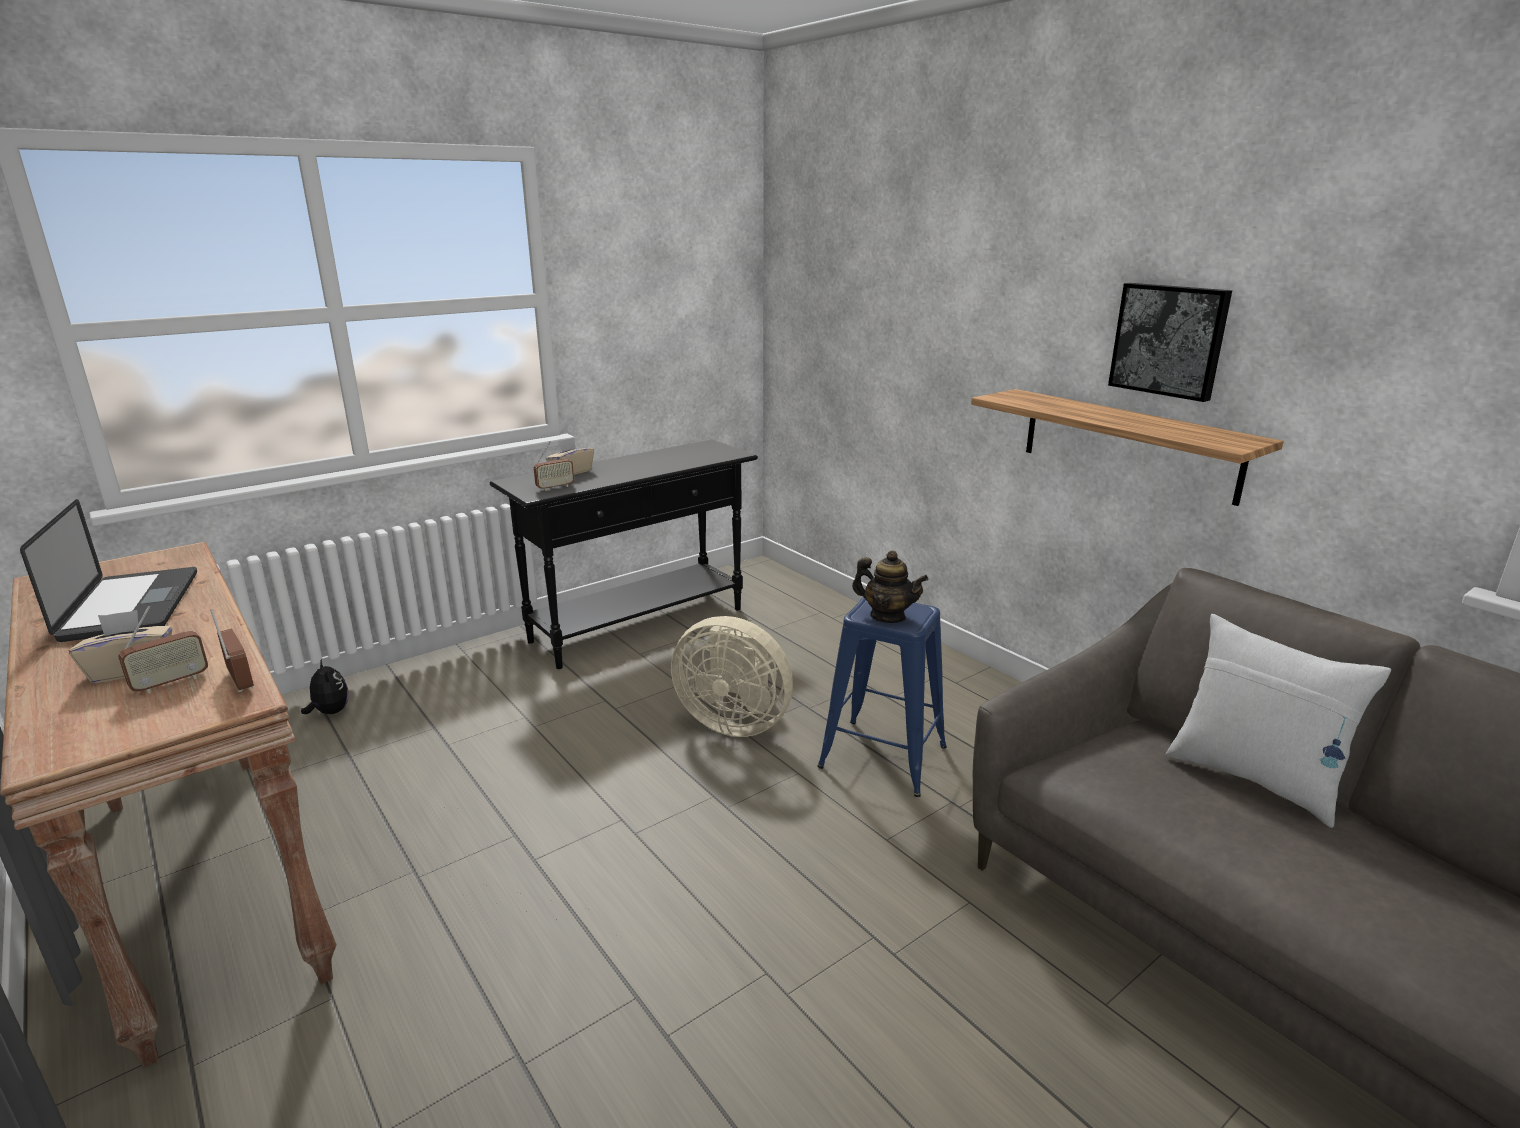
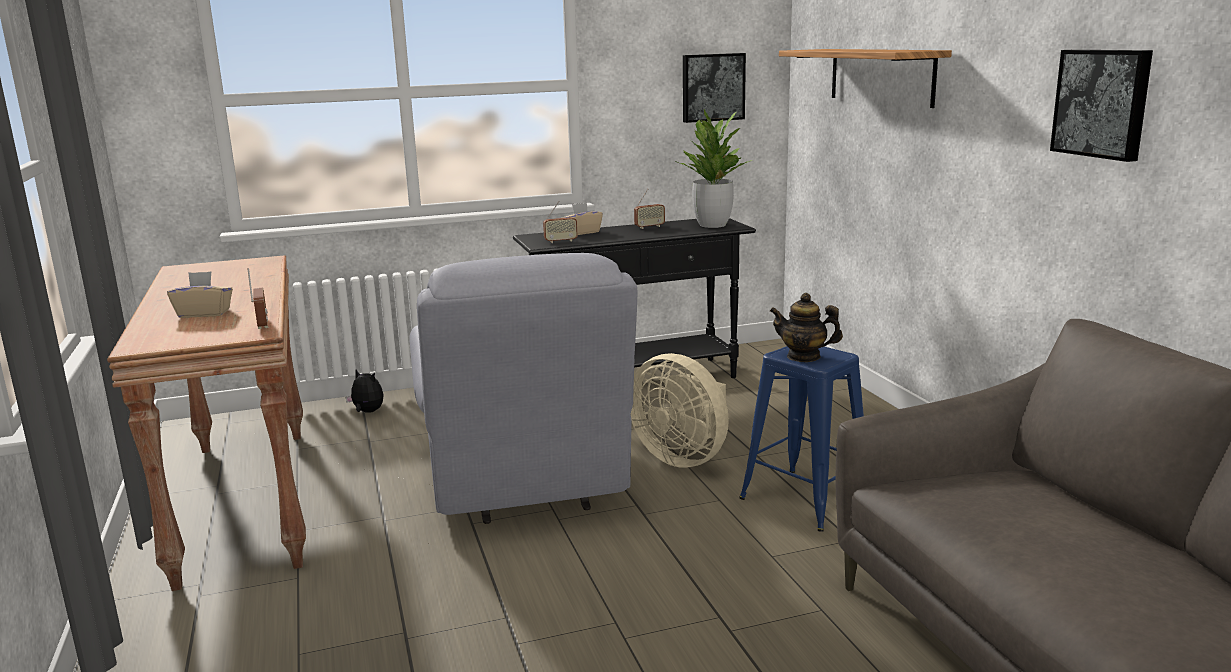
camera: 20 degrees right, 5 degrees down
laptop [20,499,197,642] -> none
radio [118,606,208,694] -> radio moved to [634,189,665,229]
plush toy [301,659,349,714] -> plush toy turned 45 degrees counterclockwise [345,370,384,413]
teapot [852,550,929,623] -> teapot turned 150 degrees clockwise [770,293,843,362]
shelf [971,389,1284,506] -> shelf moved to [779,49,952,108]
grey pillow [1165,614,1391,828] -> none
none -> grey armchair [410,253,637,524]
none -> potted plant [677,109,752,228]
none -> picture [683,53,746,123]

